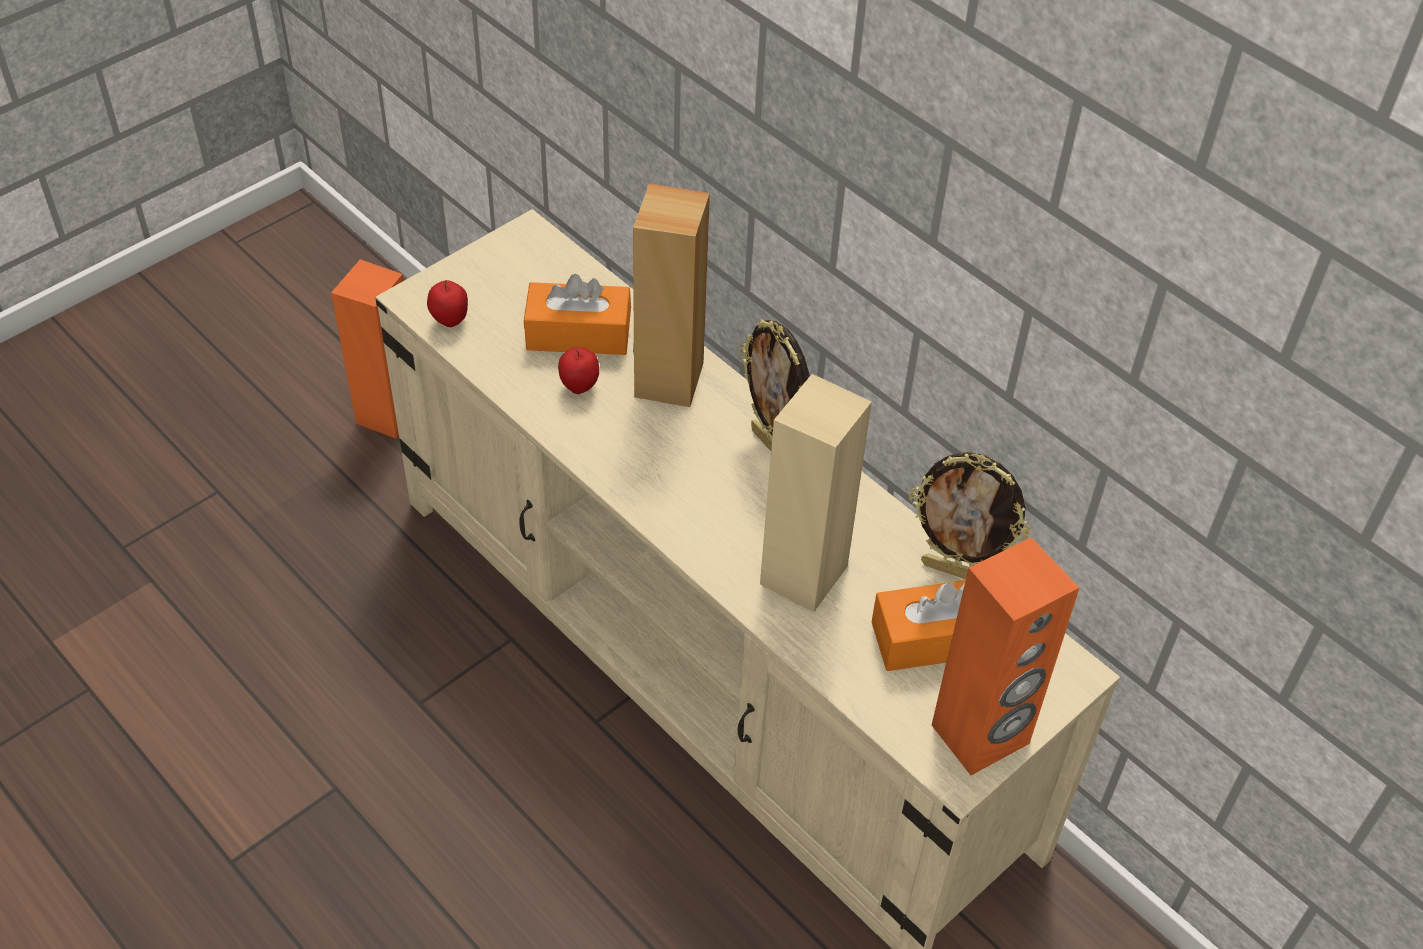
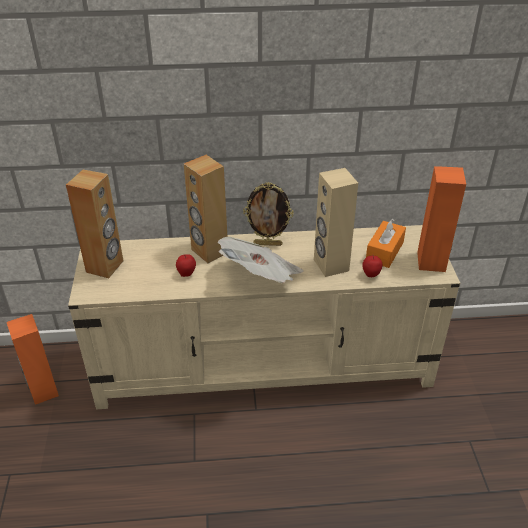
camera: 50 degrees left, 10 degrees down
apple [427,280,468,327] -> apple moved to [362,255,382,277]
orange tissue box [524,274,631,355] -> none
picture frame [909,452,1030,579] -> none
none -> brown speaker [66,169,123,278]
none -> newspaper [218,236,303,283]

